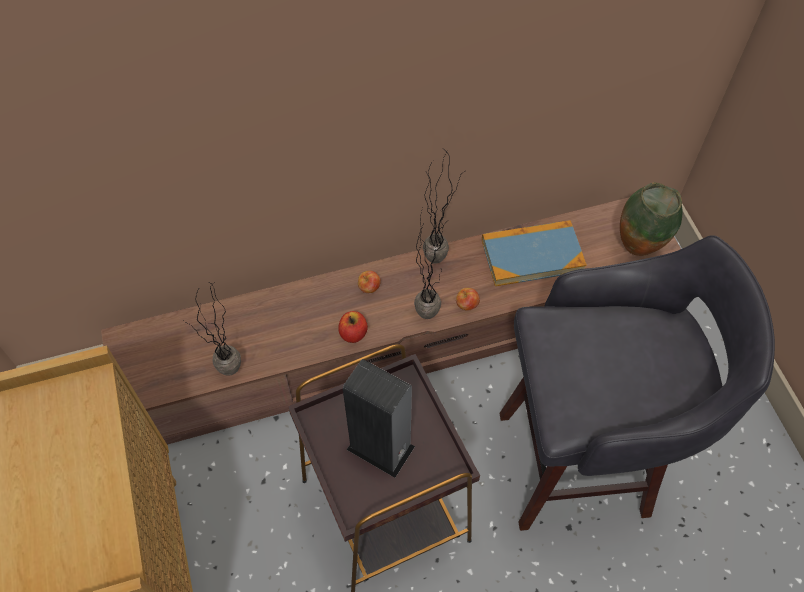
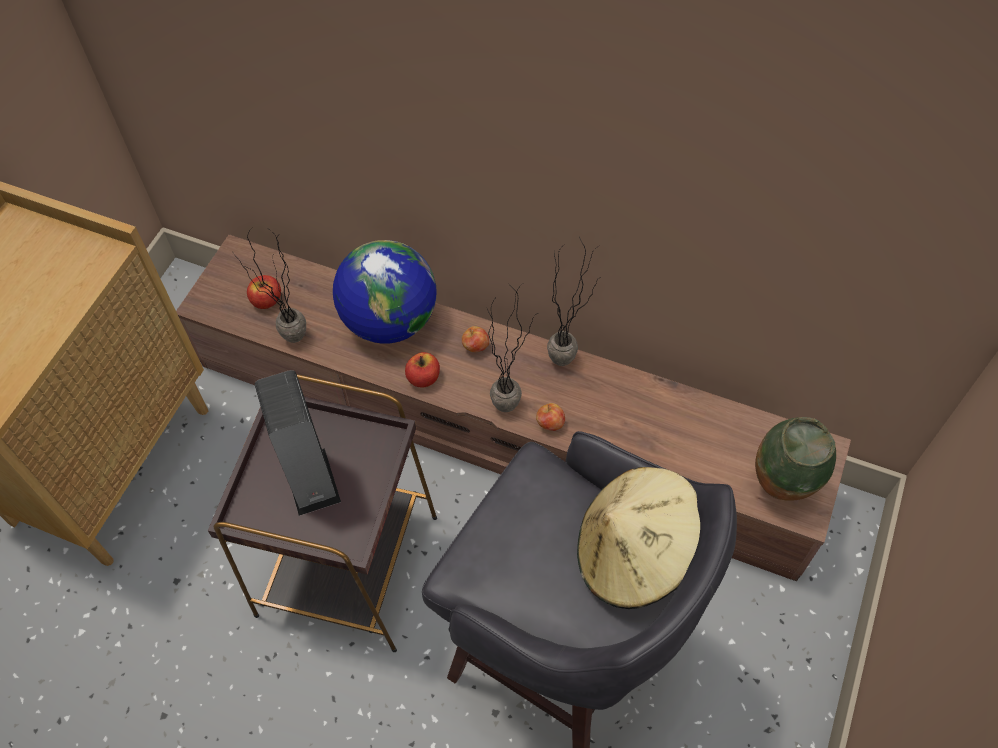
camera: 40 degrees right, 0 degrees up
book [482,220,587,286] -> none
none -> apple [247,275,281,309]
none -> globe [333,240,436,344]
none -> beige hat [577,467,700,609]

